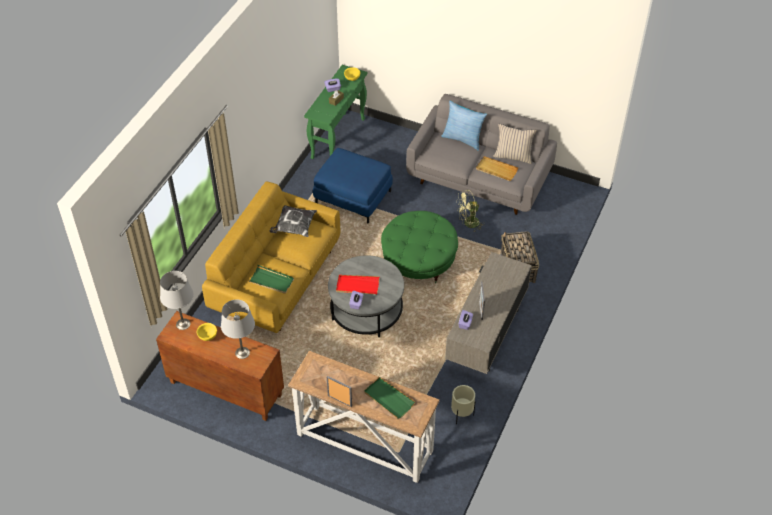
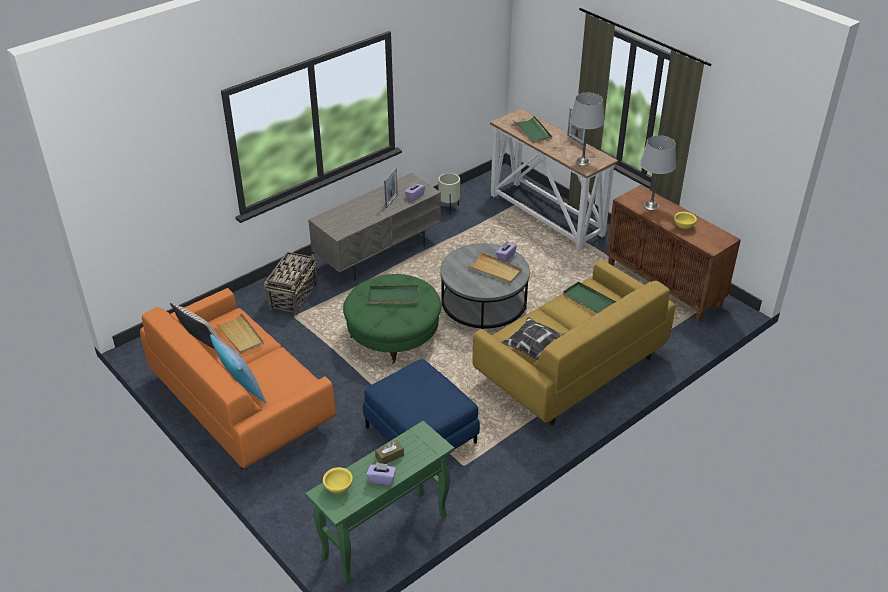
camera: 155 degrees left, 10 degrees down
grey table lamp [160,271,194,330] -> grey table lamp moved to [570,93,604,166]
red tray [336,275,379,295] -> beige tray [468,252,522,284]
grey sofa [406,94,557,215] -> orange sofa [140,288,336,469]
green fan [456,190,485,233] -> none
none -> green tray [368,285,419,304]

